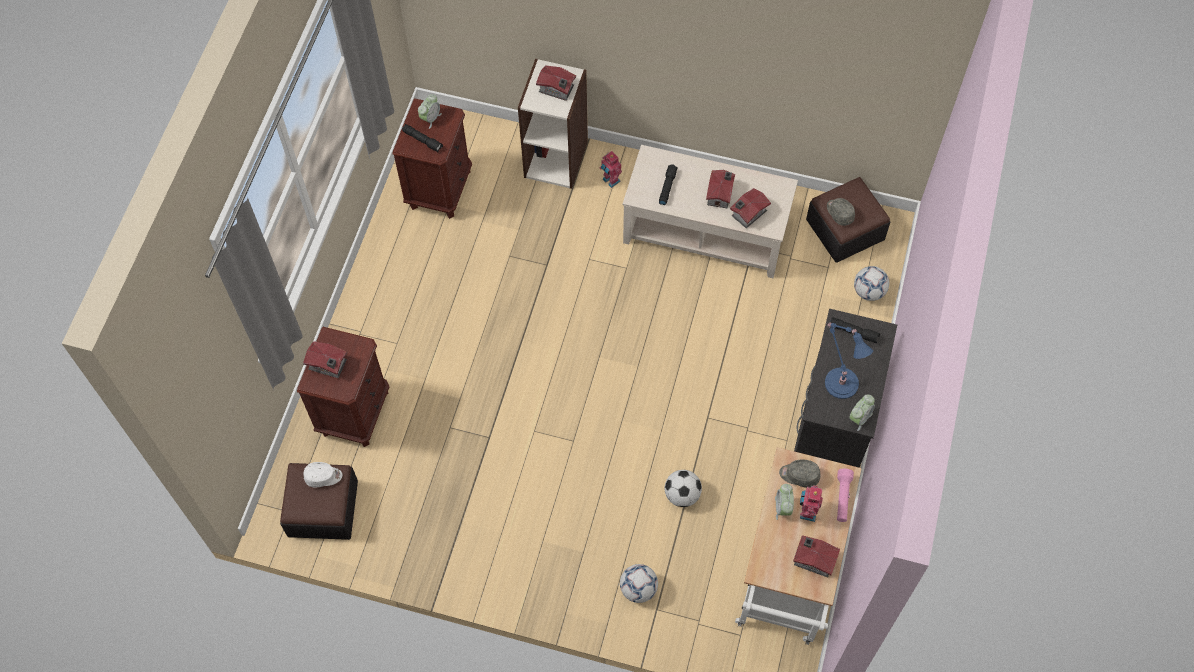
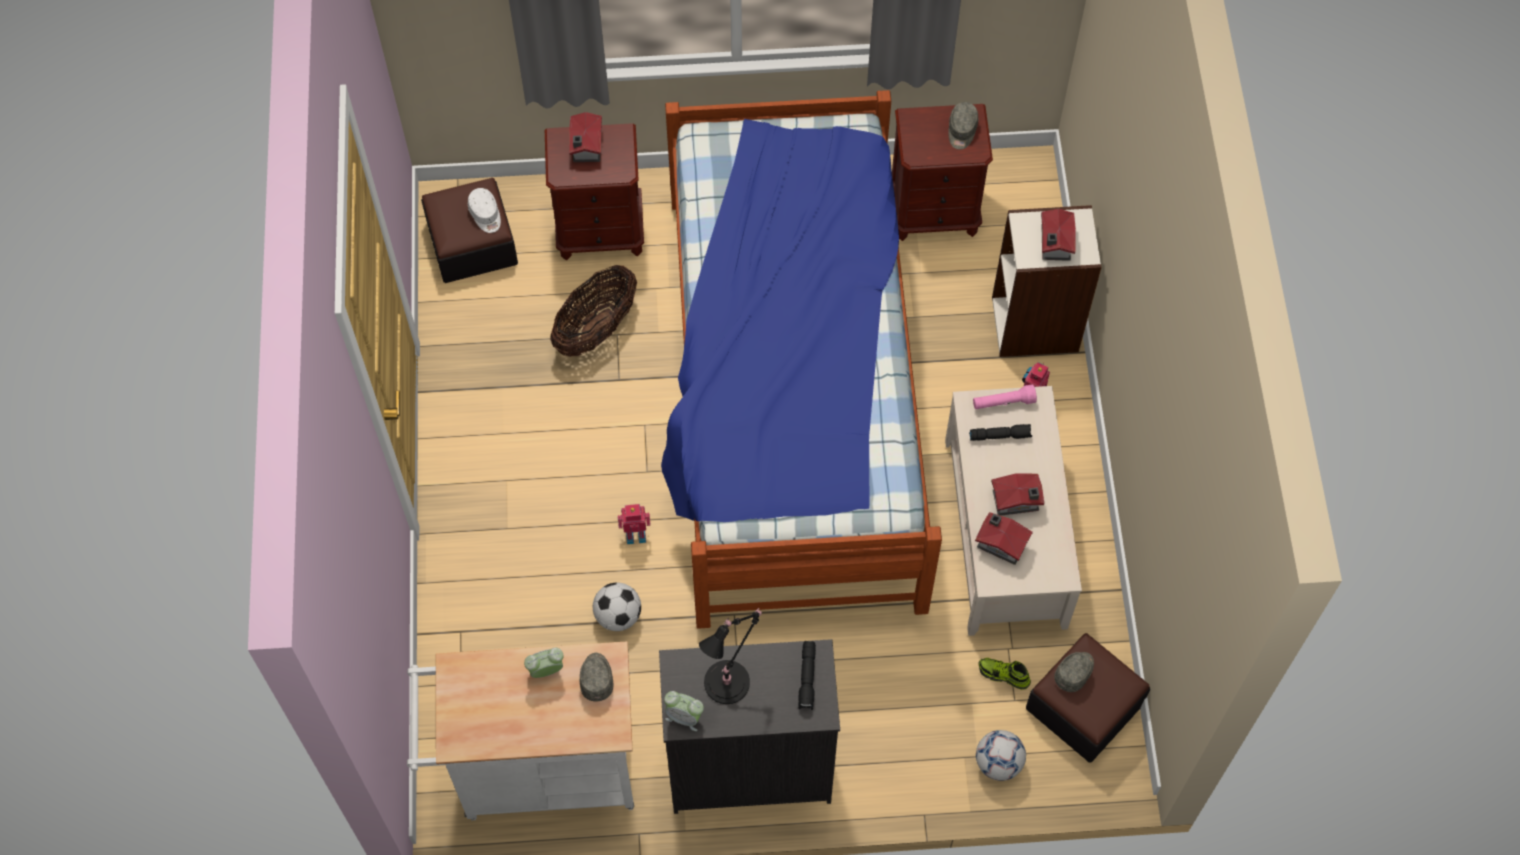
camera: 70 degrees right, 0 degrees up
black flashlight [402,124,443,152] -> none
alarm clock [418,94,442,129] -> grey cap [948,102,979,149]
football [620,564,658,603] -> none
toy house [793,535,840,577] -> none
toy robot [800,485,823,522] -> toy robot moved to [618,504,650,544]
blue table lamp [825,323,873,399] -> black table lamp [699,608,762,704]
pink flashlight [837,469,854,522] -> pink flashlight moved to [973,384,1037,409]
none -> basket [550,265,637,357]
none -> bed [661,90,942,629]
none -> shoe [978,658,1031,690]

